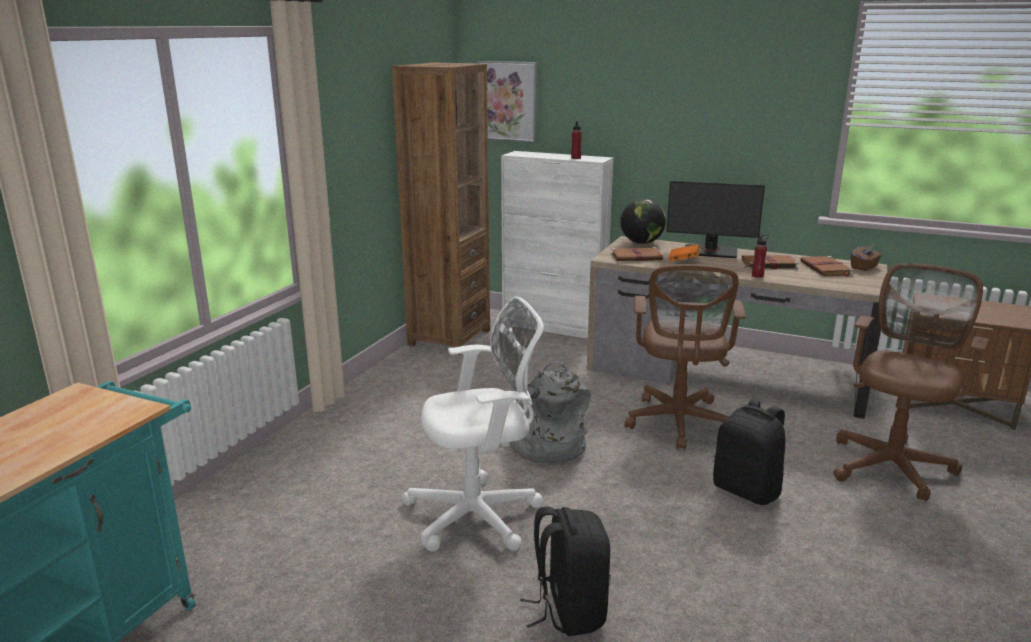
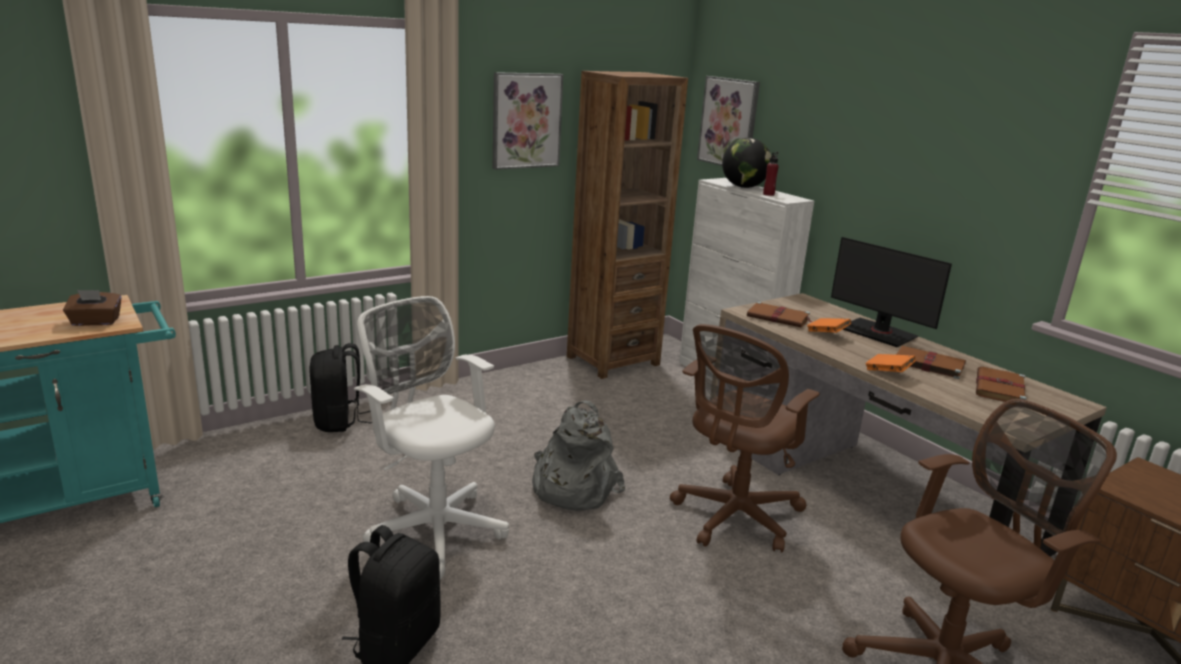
camera: 30 degrees right, 0 degrees up
white office chair [402,296,544,552] -> white office chair turned 150 degrees counterclockwise [354,296,509,579]
globe [620,199,666,244] -> globe moved to [722,138,771,188]
black backpack [713,399,785,505] -> black backpack moved to [309,343,372,432]
red bottle [752,235,769,278] -> orange book [865,354,916,372]
brown tissue box [851,244,882,271] -> brown tissue box moved to [63,290,122,326]
none -> picture [493,72,563,170]

